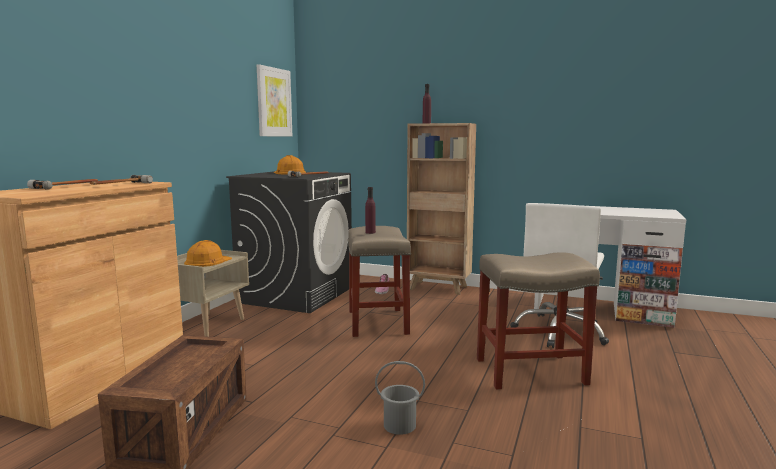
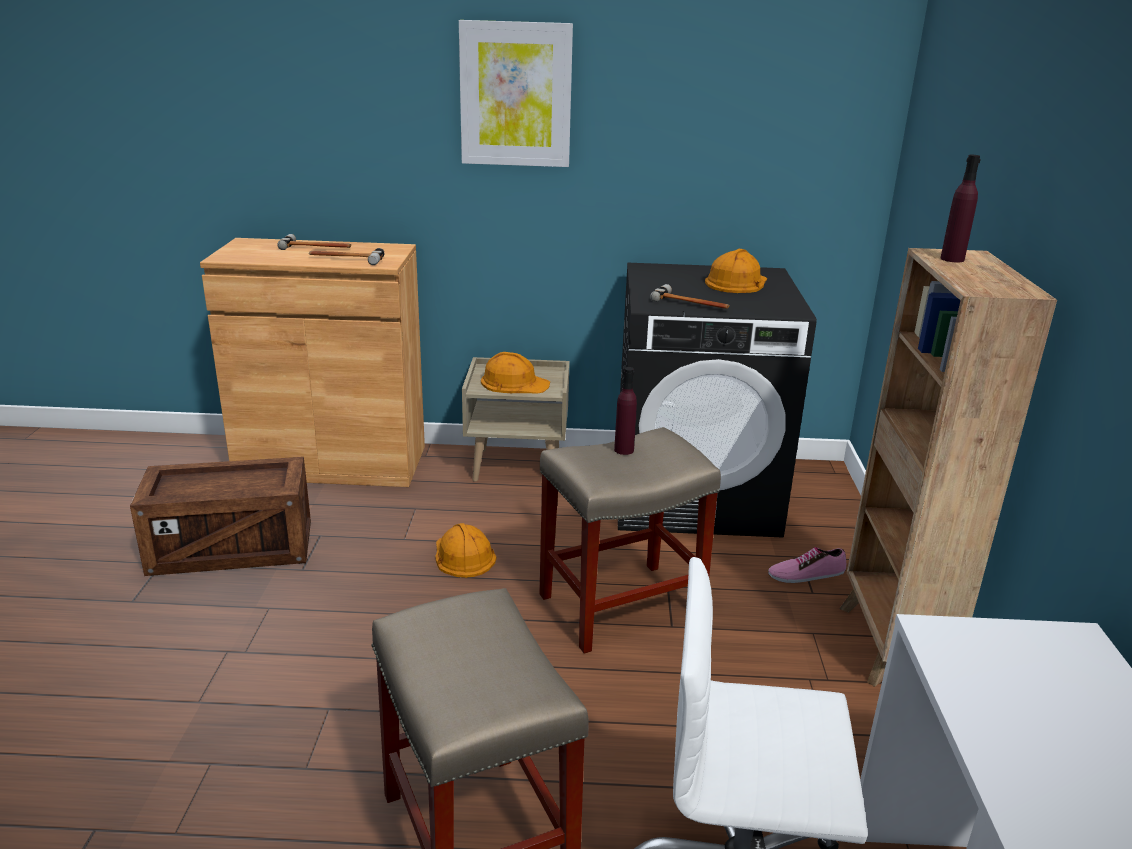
camera: 70 degrees right, 15 degrees up
picture [257,64,292,136] -> picture moved to [459,20,573,167]
grey bucket [375,361,425,435] -> none
none -> orange hard hat [435,523,496,578]

